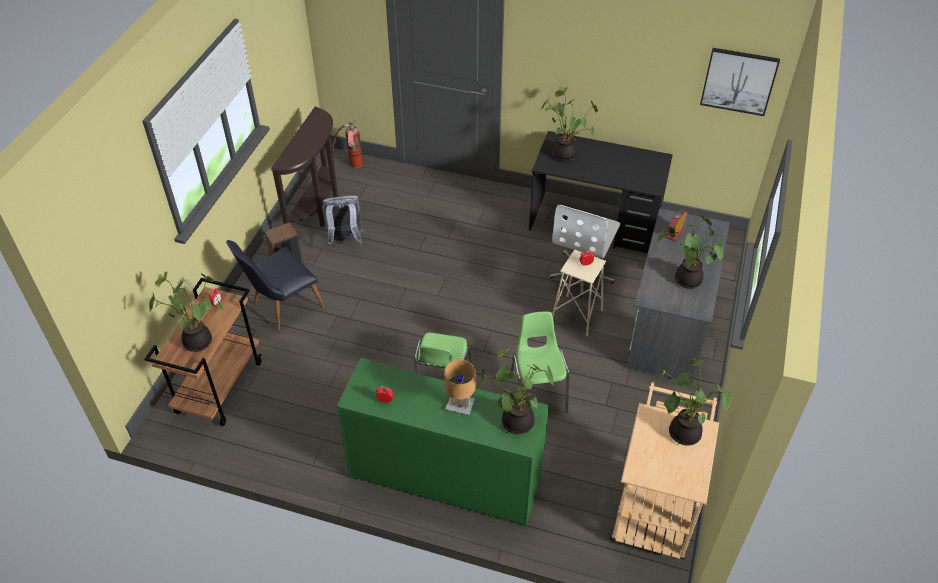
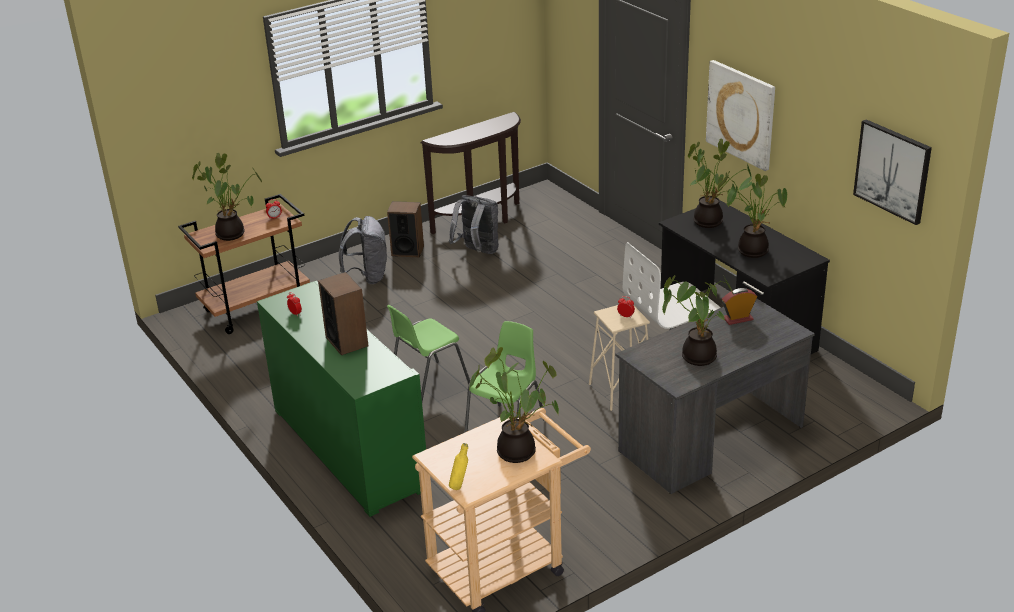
camera: 40 degrees right, 15 degrees down
black chair [226,240,324,331] -> grey backpack [339,216,387,284]
fire extinguisher [332,120,363,168] -> none
brown table lamp [444,360,476,415] -> speaker [318,272,368,355]
potted plant [477,348,553,434] -> potted plant moved to [717,171,787,258]
none -> yellow bottle [449,443,468,490]
none -> picture [706,60,775,171]

